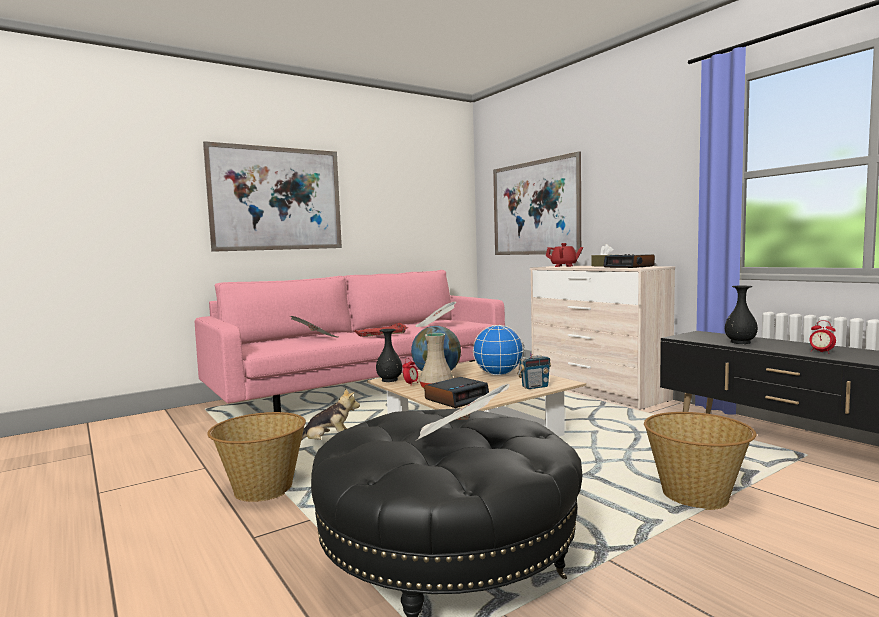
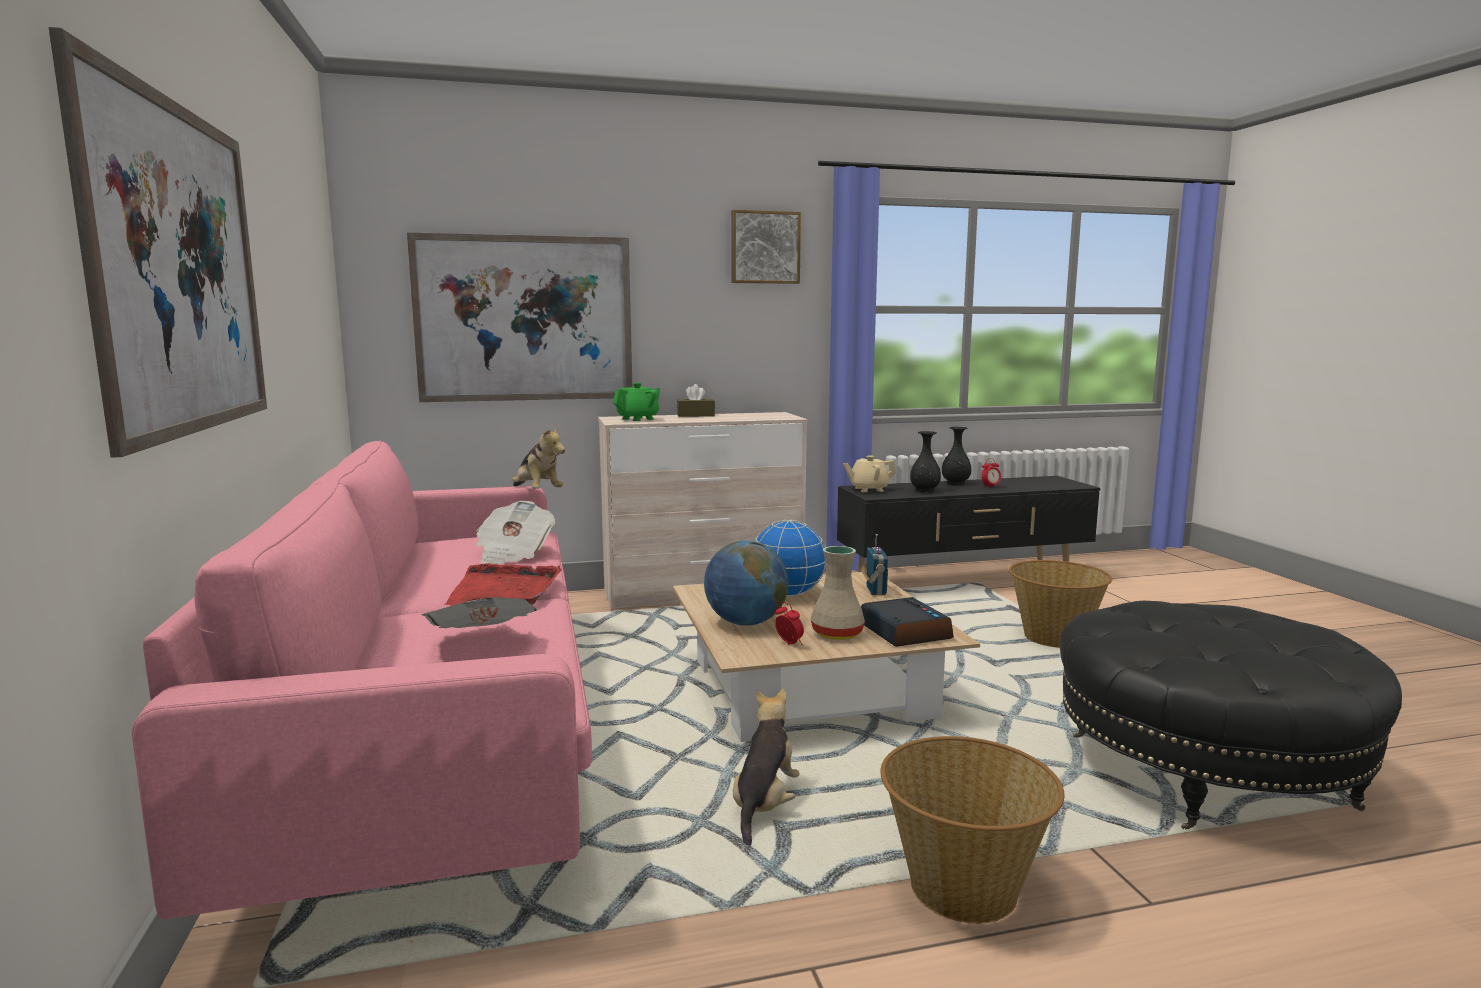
camera: 70 degrees left, 5 degrees up
black vase [376,329,402,382] -> black vase moved to [942,427,971,485]
newspaper [417,384,510,440] -> none
red teapot [546,243,583,267] -> green teapot [613,383,660,421]
alarm clock [603,254,655,268] -> none
none -> plush toy [512,425,565,489]
none -> picture [731,210,801,284]
none -> beige teapot [843,455,896,492]

